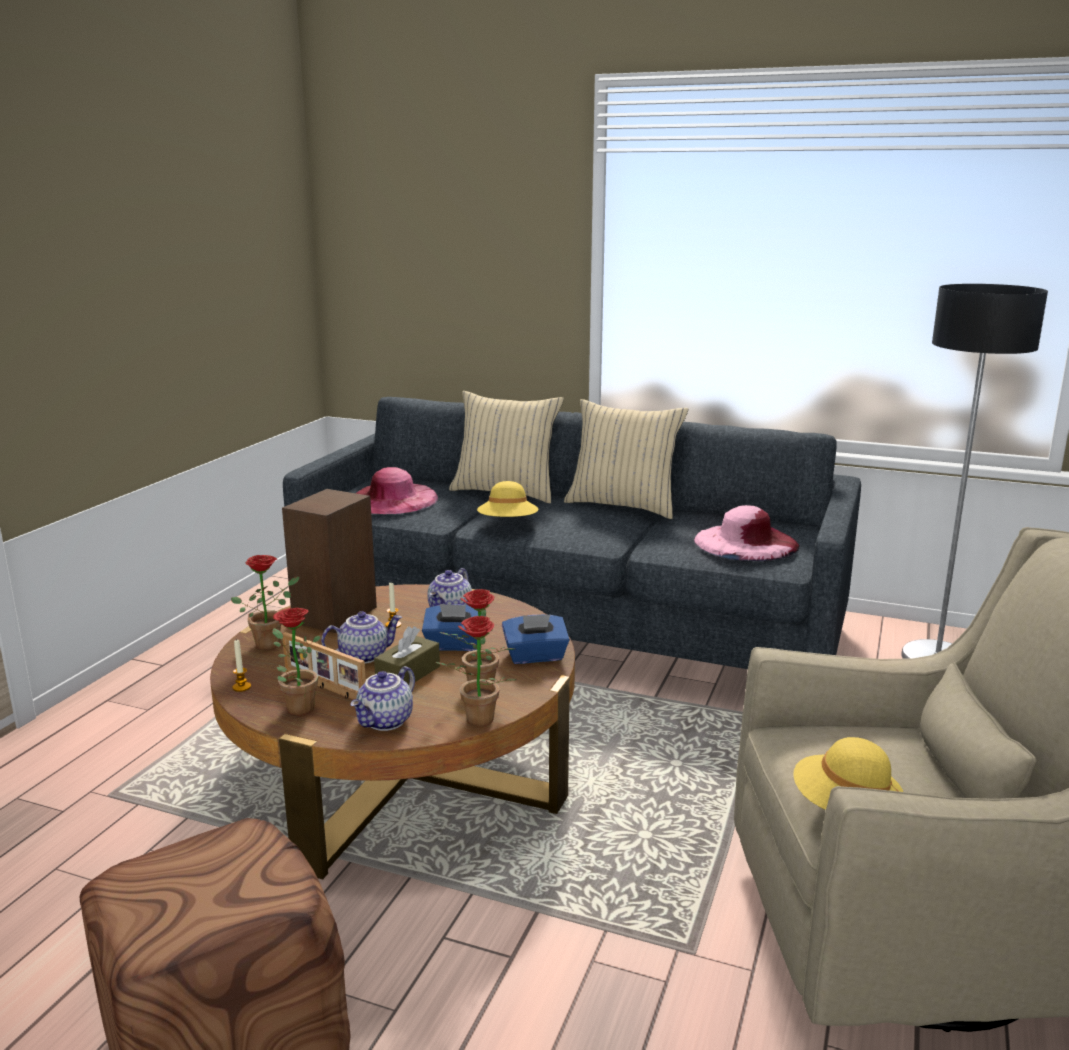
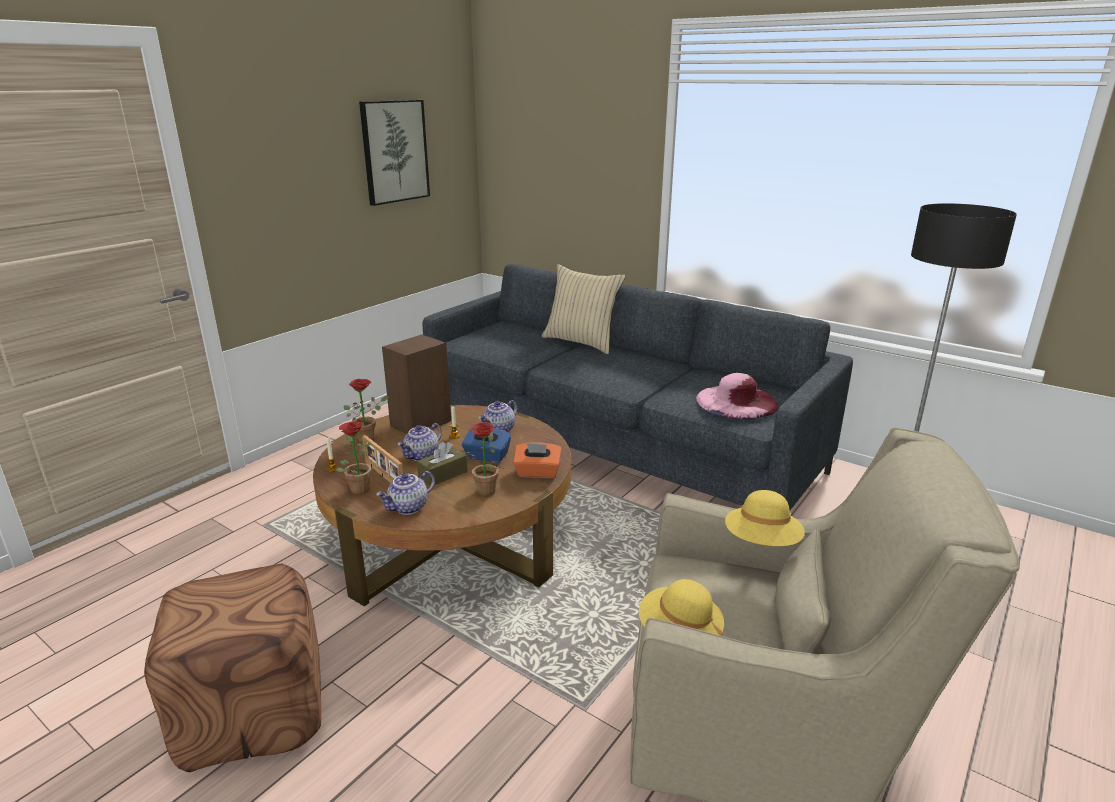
camera: 15 degrees right, 5 degrees up
teapot [321,611,402,663] -> teapot turned 135 degrees clockwise [397,423,442,461]
pink hat [356,467,438,514] -> none
potted plant [435,616,517,726] -> none
yellow hat [477,481,538,517] -> yellow hat moved to [725,490,805,546]
blue tissue box [502,615,570,664] -> orange tissue box [514,442,562,478]
beige pillow [564,399,688,519] -> none
none -> picture [359,100,430,206]

